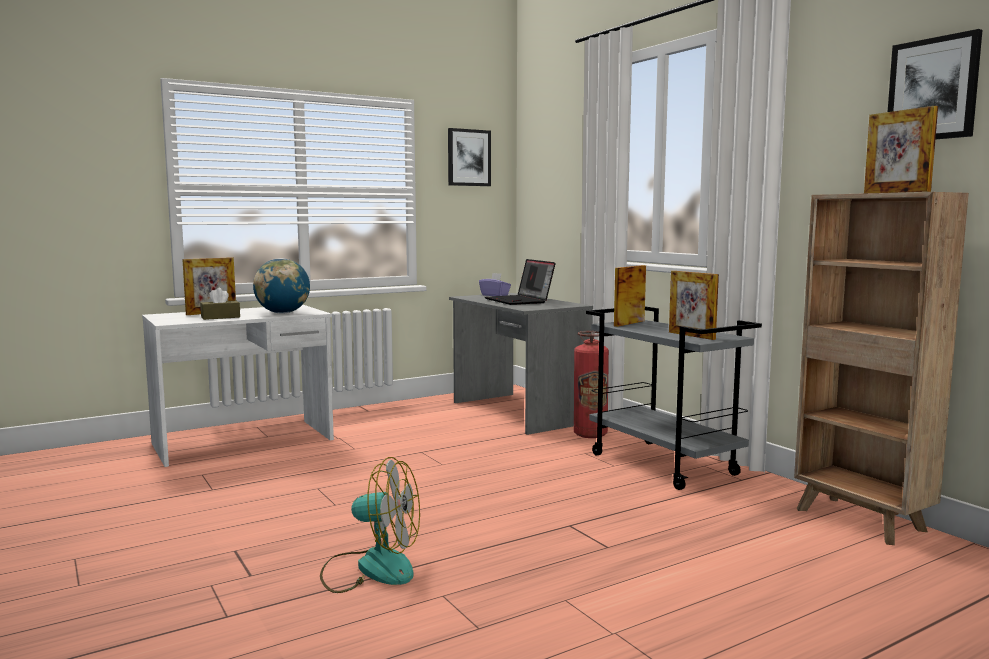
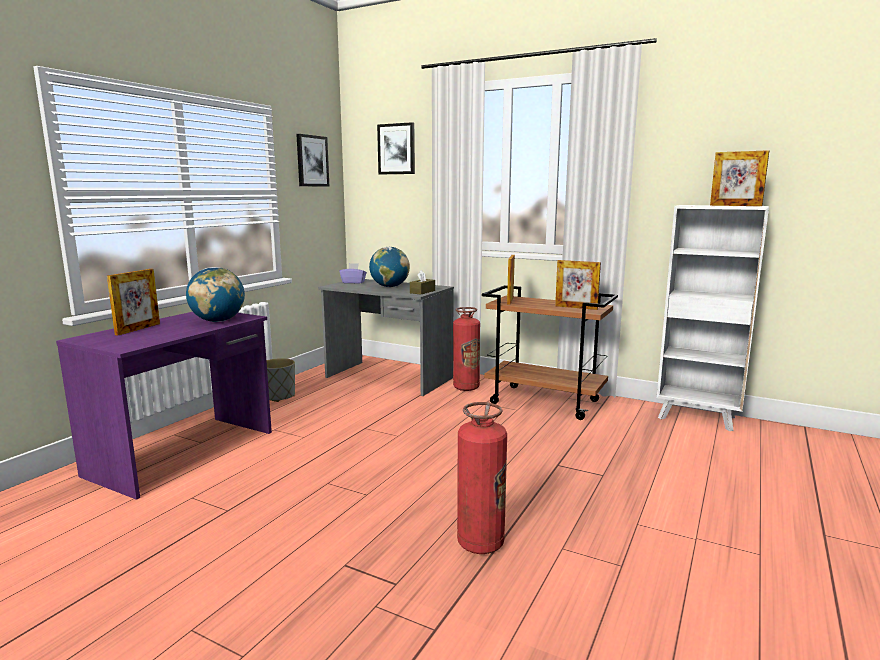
camera: 30 degrees left, 5 degrees up
white desk [142,305,334,467] -> purple desk [56,312,272,500]
brown tissue box [200,288,240,320] -> brown tissue box moved to [410,270,435,295]
fan [320,457,420,593] -> fire extinguisher [457,402,507,554]
laptop [485,259,556,305] -> globe [369,247,410,287]
grey cart [586,306,762,490] -> brown cart [482,285,618,420]
brown bookcase [794,192,969,545] -> white bookcase [657,205,769,431]
picture [888,29,983,140] -> picture moved to [377,122,415,174]
none -> grey planter [266,358,295,402]

